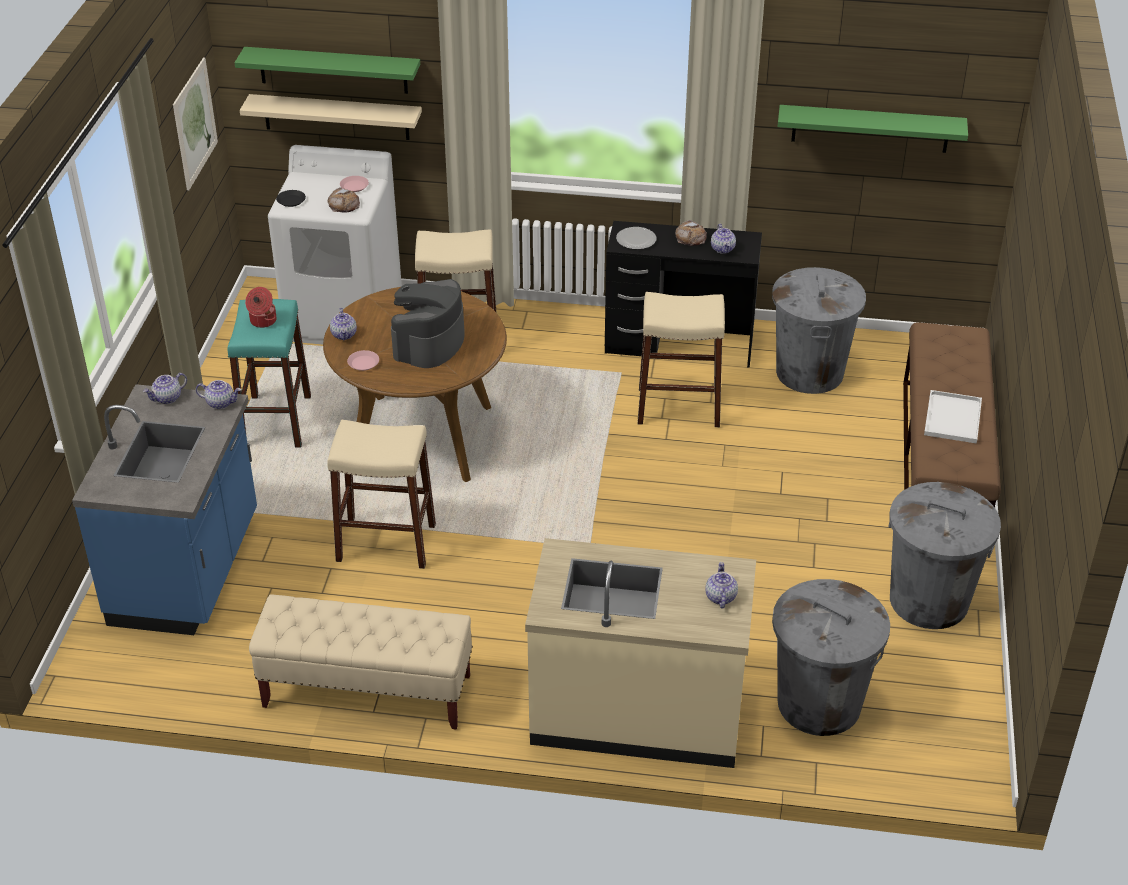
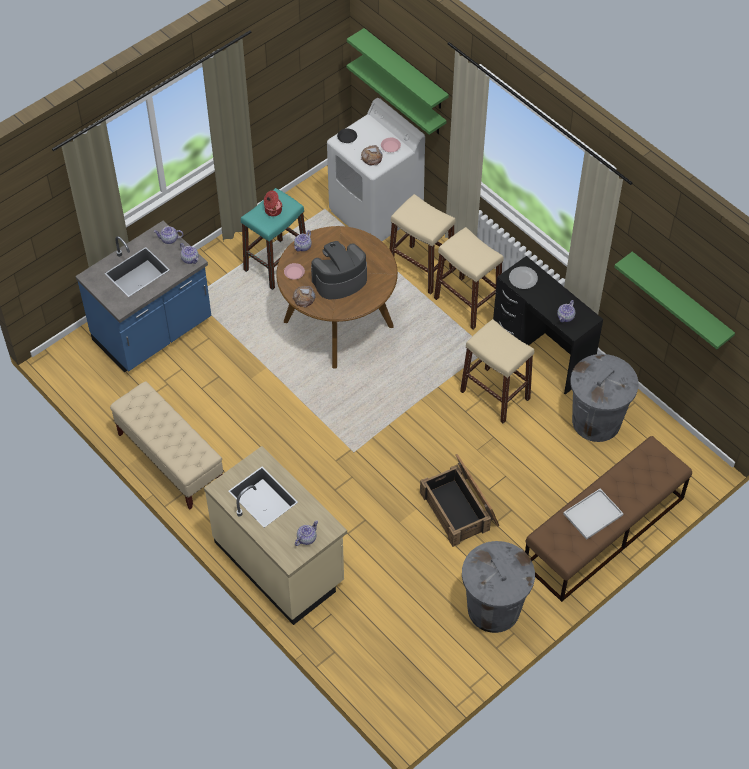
camera: 40 degrees right, 15 degrees up
picture [173,57,218,191] -> none
beige shelf [240,94,422,140] -> green shelf [347,55,447,135]
beige stool [327,420,436,569] -> beige stool moved to [434,227,504,329]
bread [675,220,707,246] -> bread moved to [292,286,316,308]
grey trash can [772,579,890,736] -> none
none -> crate [420,454,499,547]

